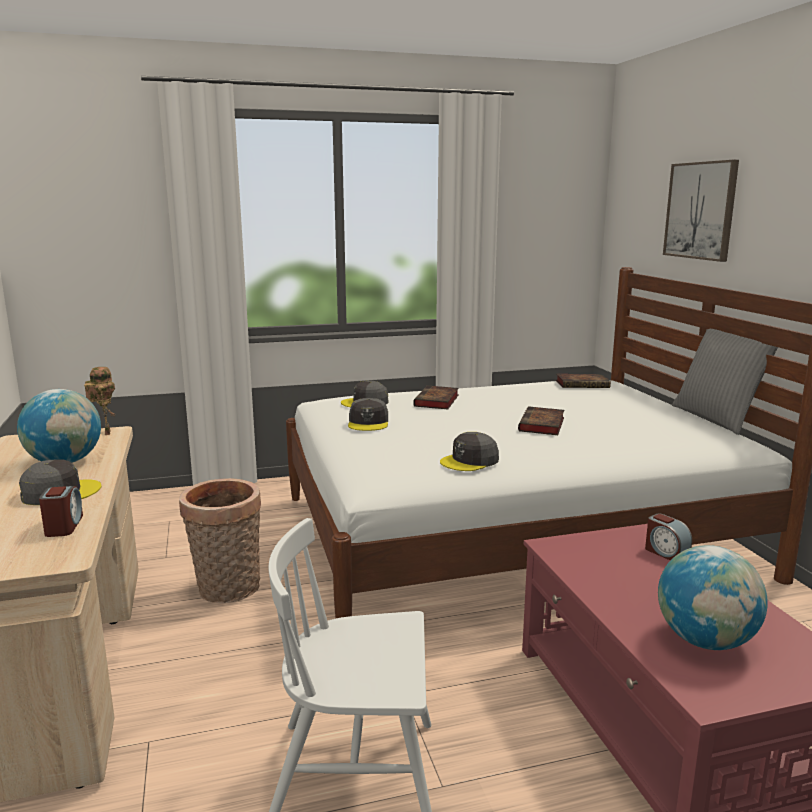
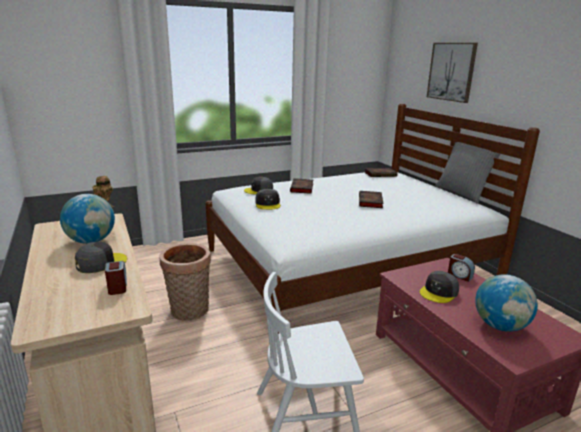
camera: 10 degrees left, 5 degrees up
grey cap [440,432,499,471] -> grey cap moved to [420,271,459,303]

